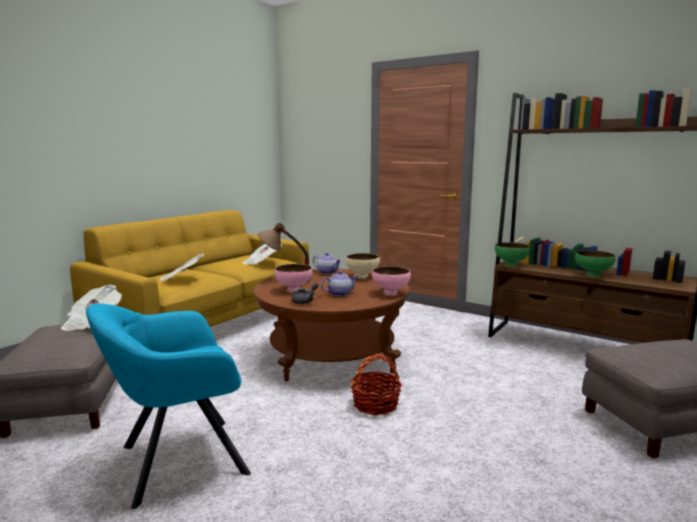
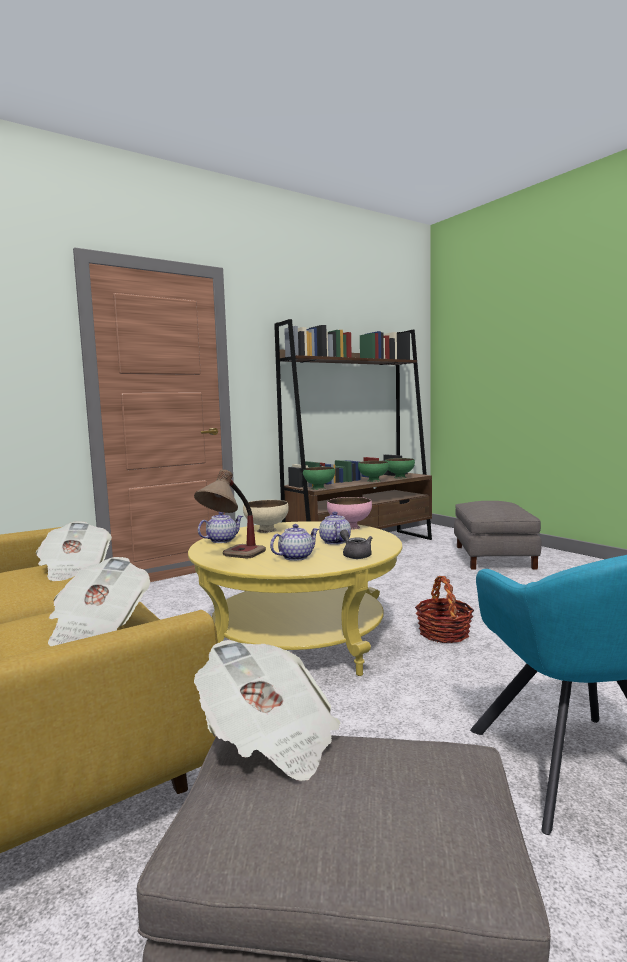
camera: 70 degrees left, 5 degrees down
brown coffee table [254,269,409,381] -> yellow coffee table [188,521,402,676]
pink bowl [275,264,312,293] -> teapot [270,524,319,561]
none -> green bowl [385,458,415,478]

